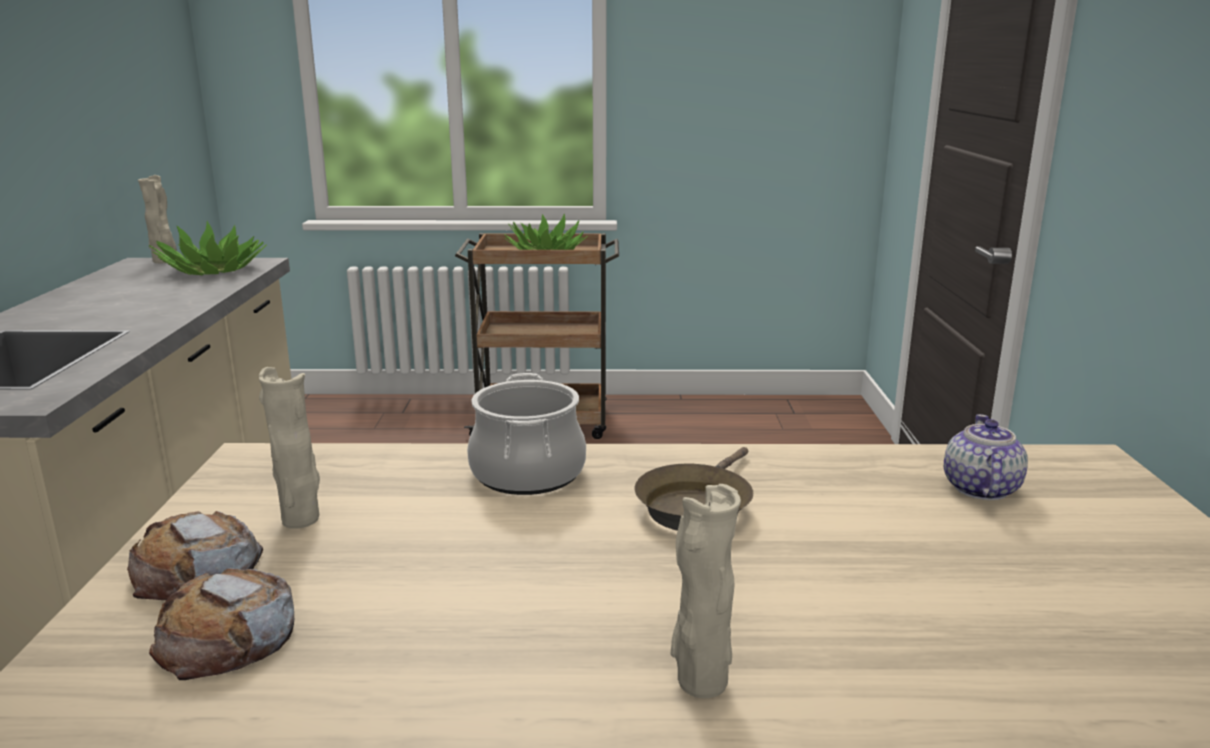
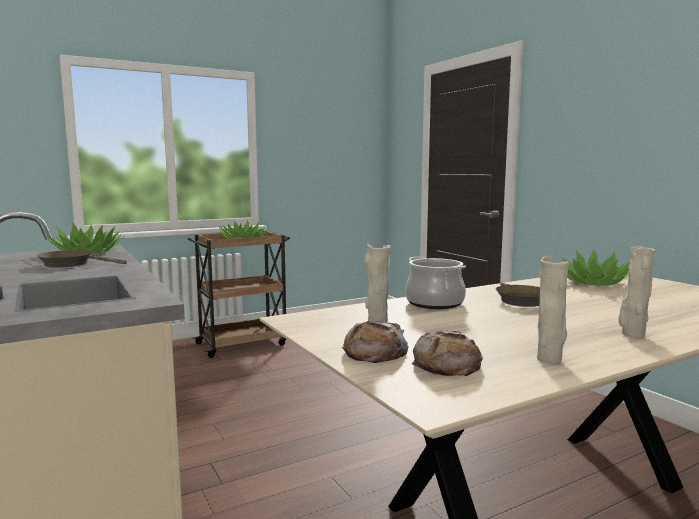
camera: 30 degrees left, 10 degrees down
beige vase [138,175,177,263] -> beige vase moved to [537,256,570,364]
teapot [944,414,1028,500] -> potted plant [562,249,629,286]
none -> brown frying pan [36,250,127,268]

